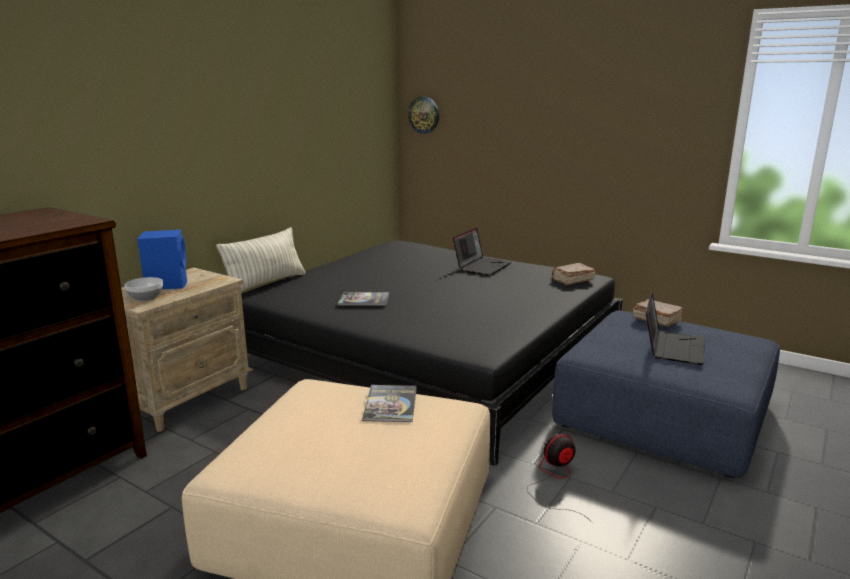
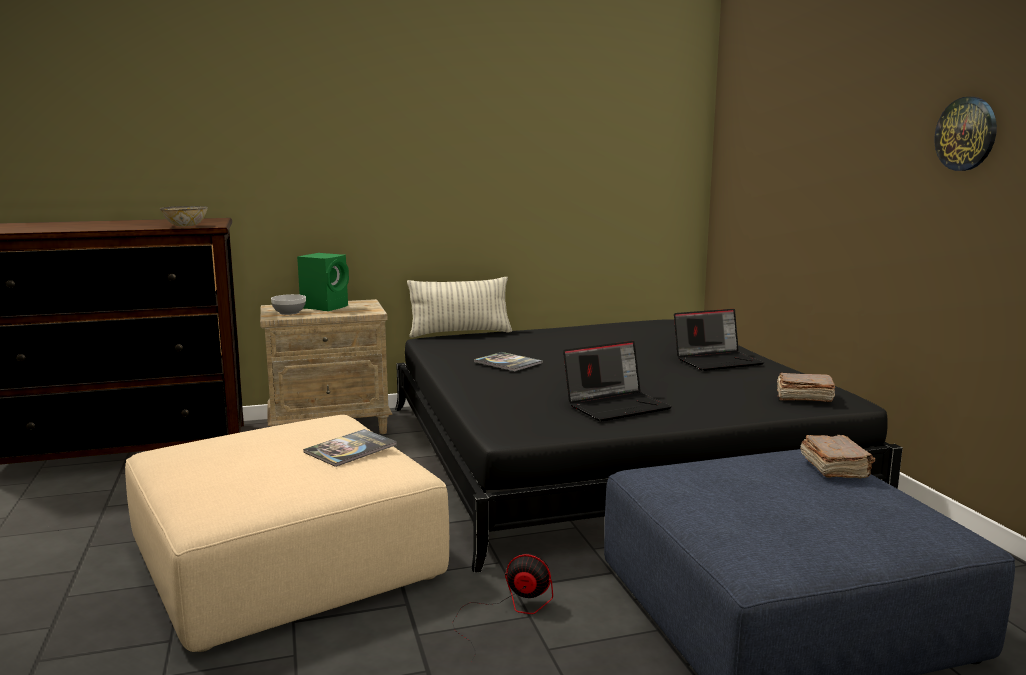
camera: 40 degrees right, 5 degrees down
blue speaker [137,229,187,290] -> green speaker [297,253,349,311]
wall clock [408,97,439,134] -> wall clock moved to [934,97,997,171]
laptop [646,292,704,365] -> laptop moved to [563,341,672,422]
none -> bowl [160,206,208,227]

